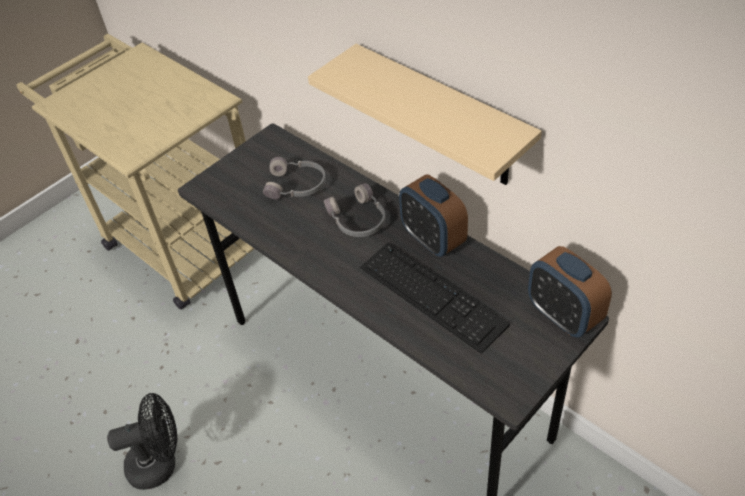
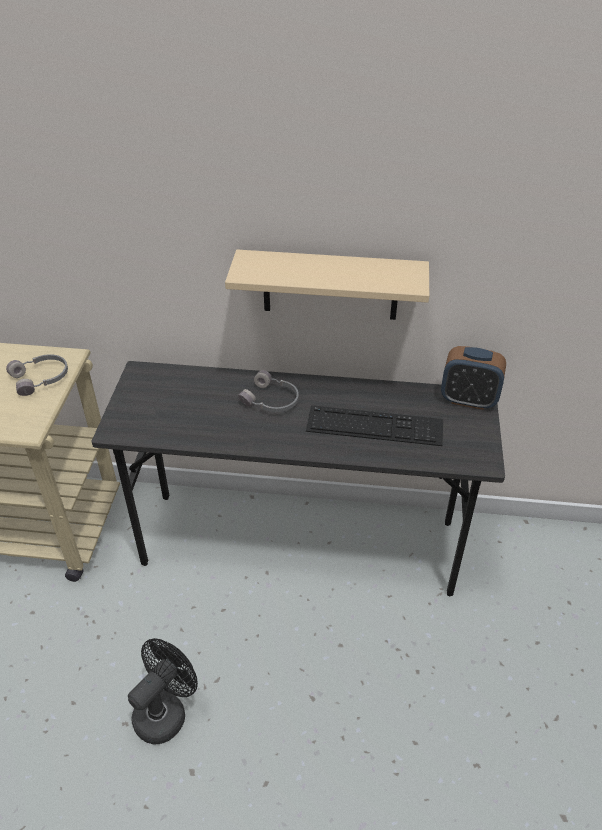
camera: 40 degrees left, 5 degrees down
grey headphones [263,157,326,199] -> grey headphones moved to [6,354,68,396]
alarm clock [399,174,468,257] -> none

